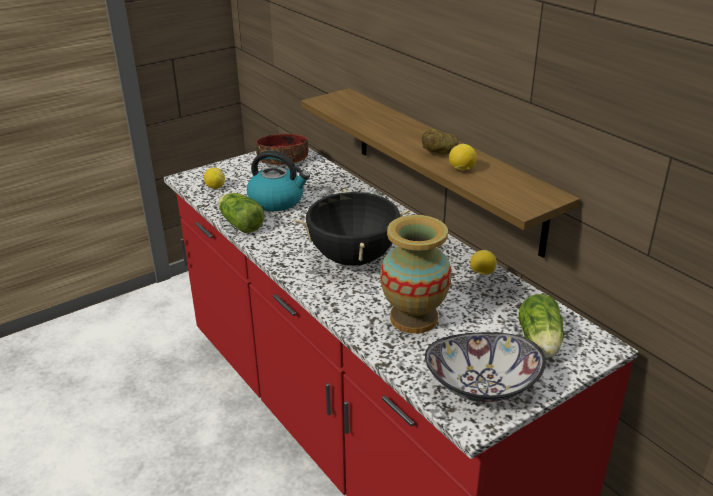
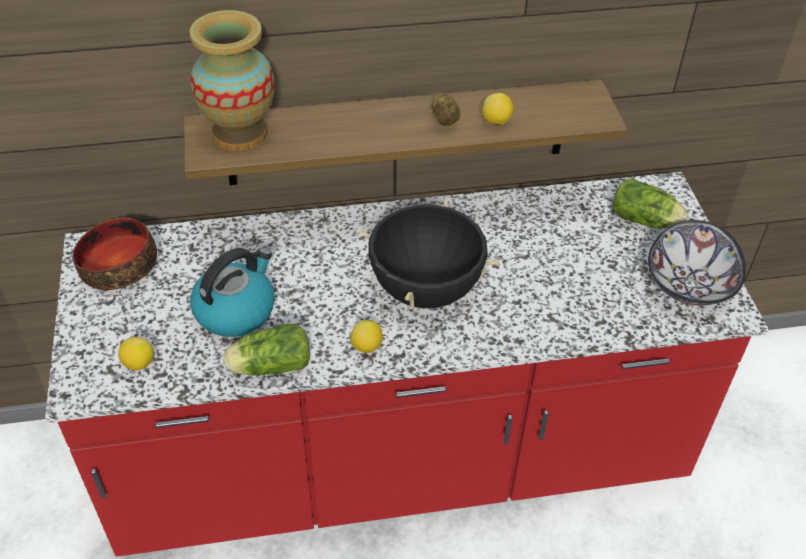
camera: 65 degrees left, 15 degrees up
vase [380,215,451,334] -> vase moved to [189,10,275,151]
lemon [470,250,497,275] -> lemon moved to [350,320,383,353]

